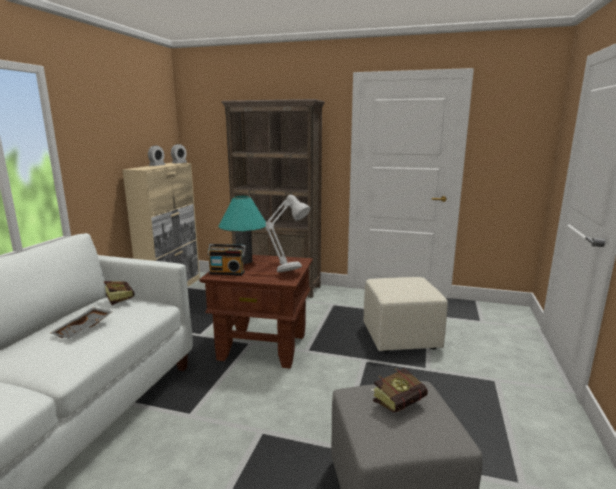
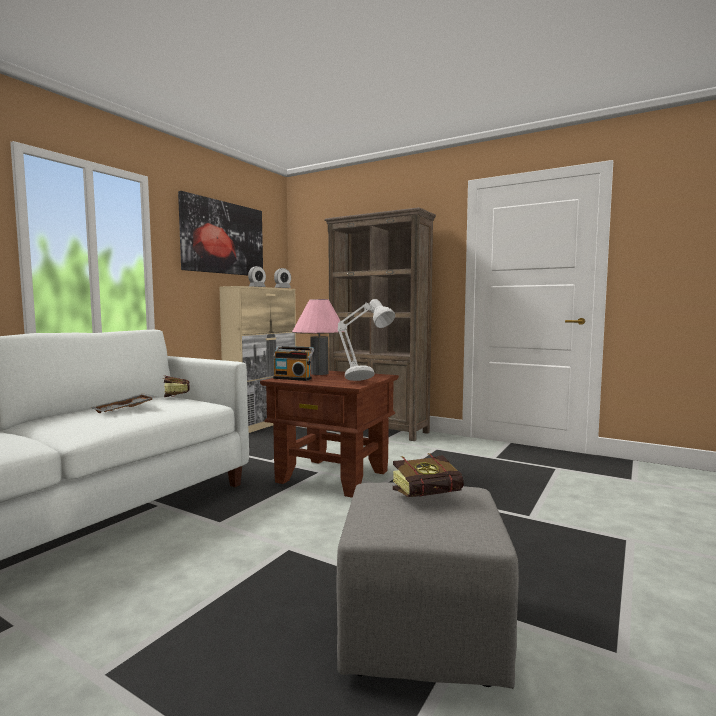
camera: 15 degrees right, 10 degrees down
turquoise table lamp [218,195,266,264] -> pink table lamp [292,299,345,375]
beige ottoman [363,277,448,352] -> none
none -> picture [178,191,263,275]

